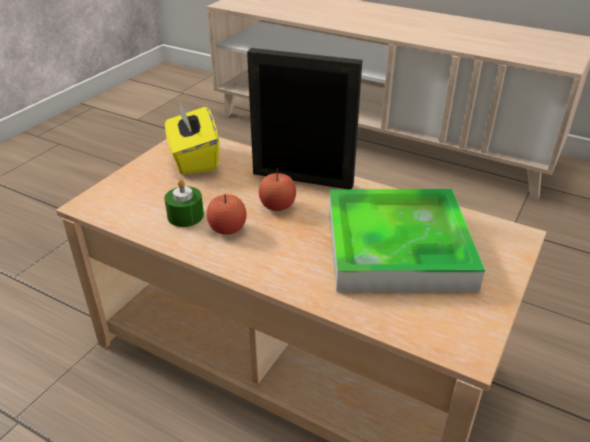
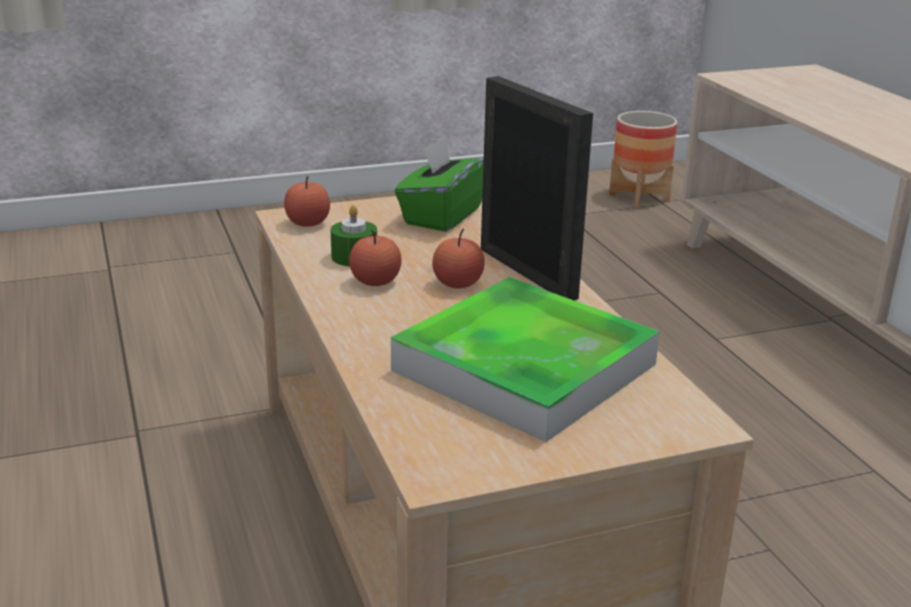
camera: 40 degrees right, 10 degrees down
yellow tissue box [165,103,219,175] -> green tissue box [394,136,484,232]
none -> apple [284,176,330,227]
none -> planter [609,111,677,208]

